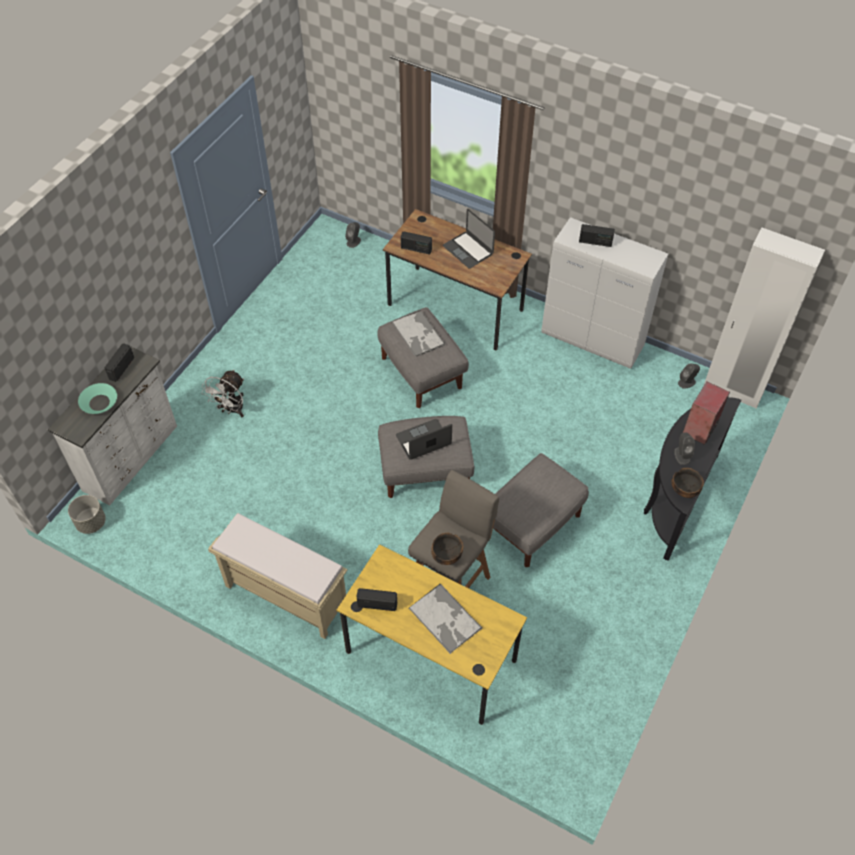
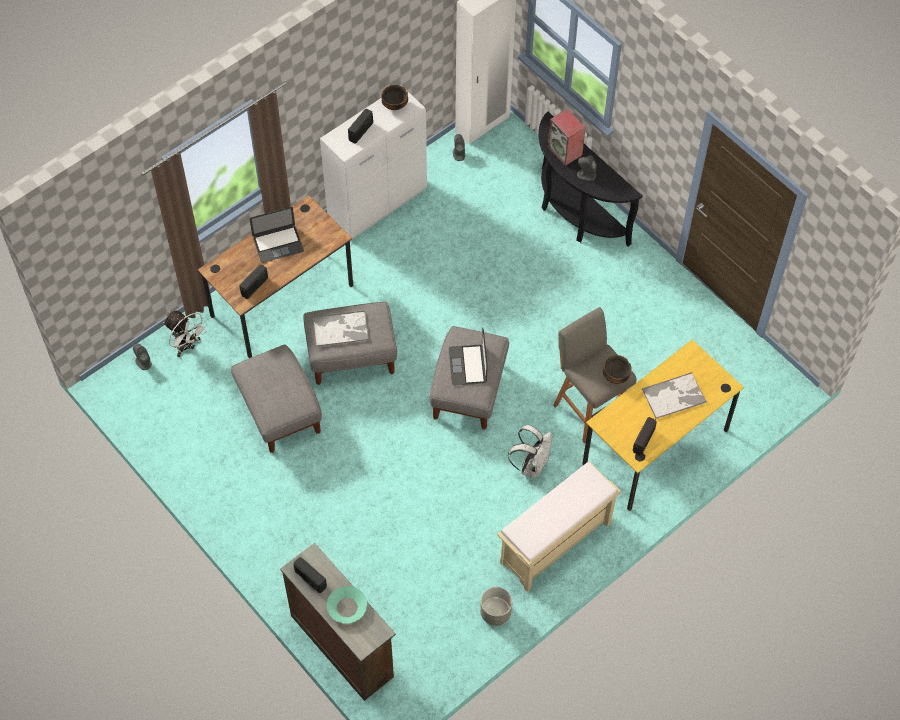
camera: 70 degrees left, 5 degrees up
white dresser [48,346,177,505] -> brown dresser [280,543,396,701]
grey planter [68,495,106,534] -> grey planter moved to [480,587,512,626]
white fan [201,369,244,417] -> white fan moved to [163,311,208,357]
grey ottoman [493,453,589,567] -> grey ottoman moved to [231,345,322,453]
bowl [671,468,704,498] -> bowl moved to [381,85,408,110]
none -> white backpack [508,425,552,478]

